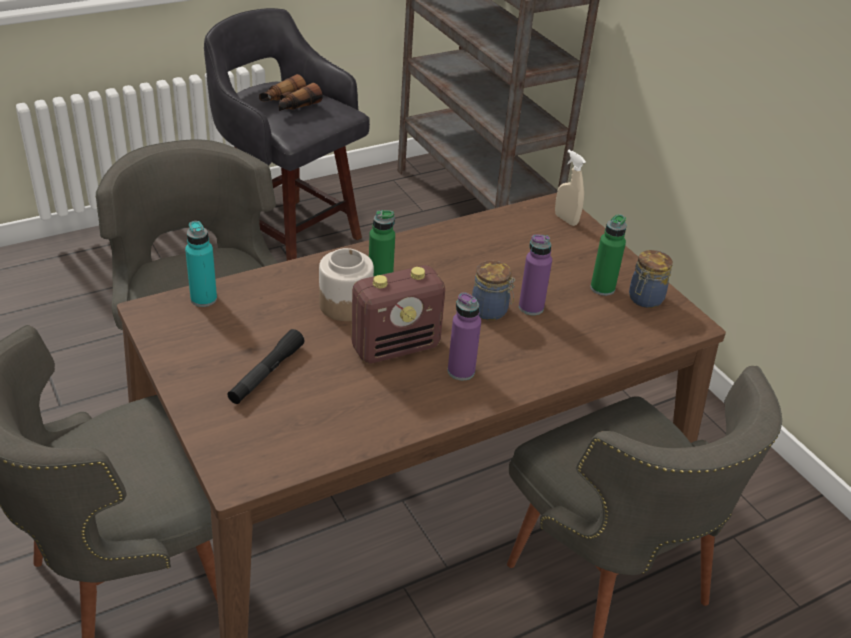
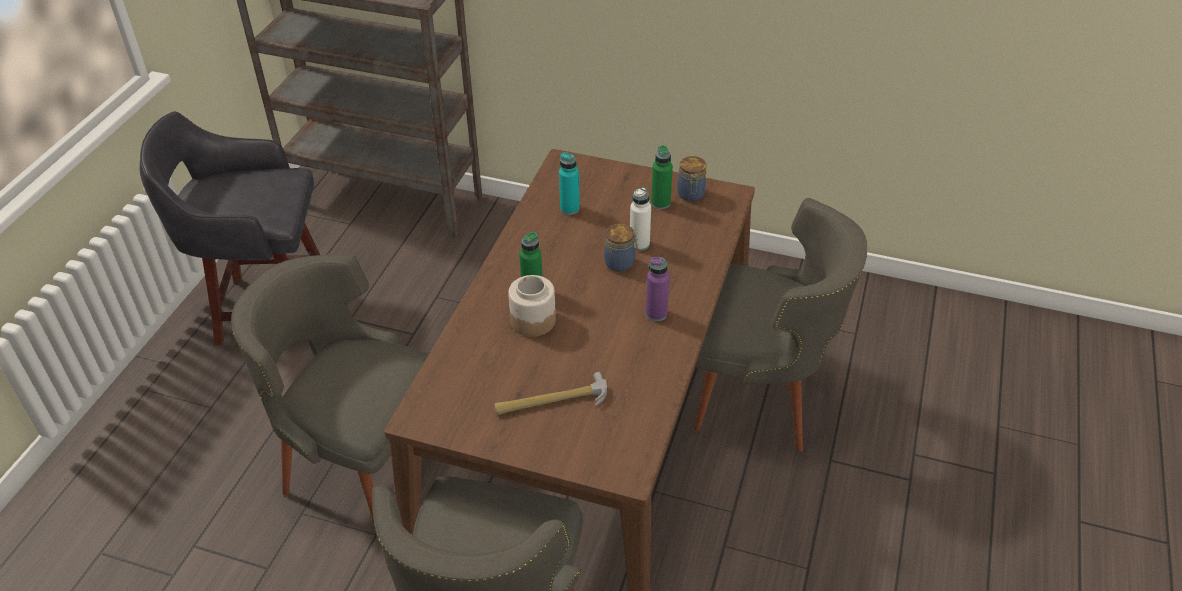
camera: 40 degrees left, 5 degrees up
turquoise bottle [185,221,217,307] -> turquoise bottle moved to [559,152,580,215]
black flashlight [227,329,305,404] -> hammer [494,372,607,415]
binoculars [259,74,323,111] -> none
radio [351,266,445,364] -> none
purple bottle [519,235,552,315] -> white bottle [630,187,651,251]
beige spray bottle [555,150,586,226] -> none

